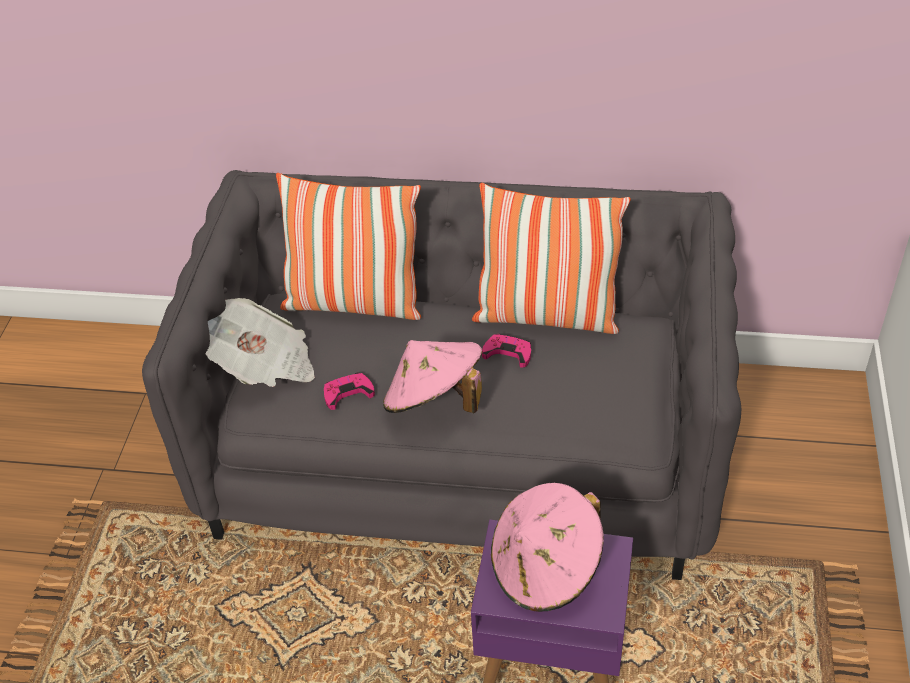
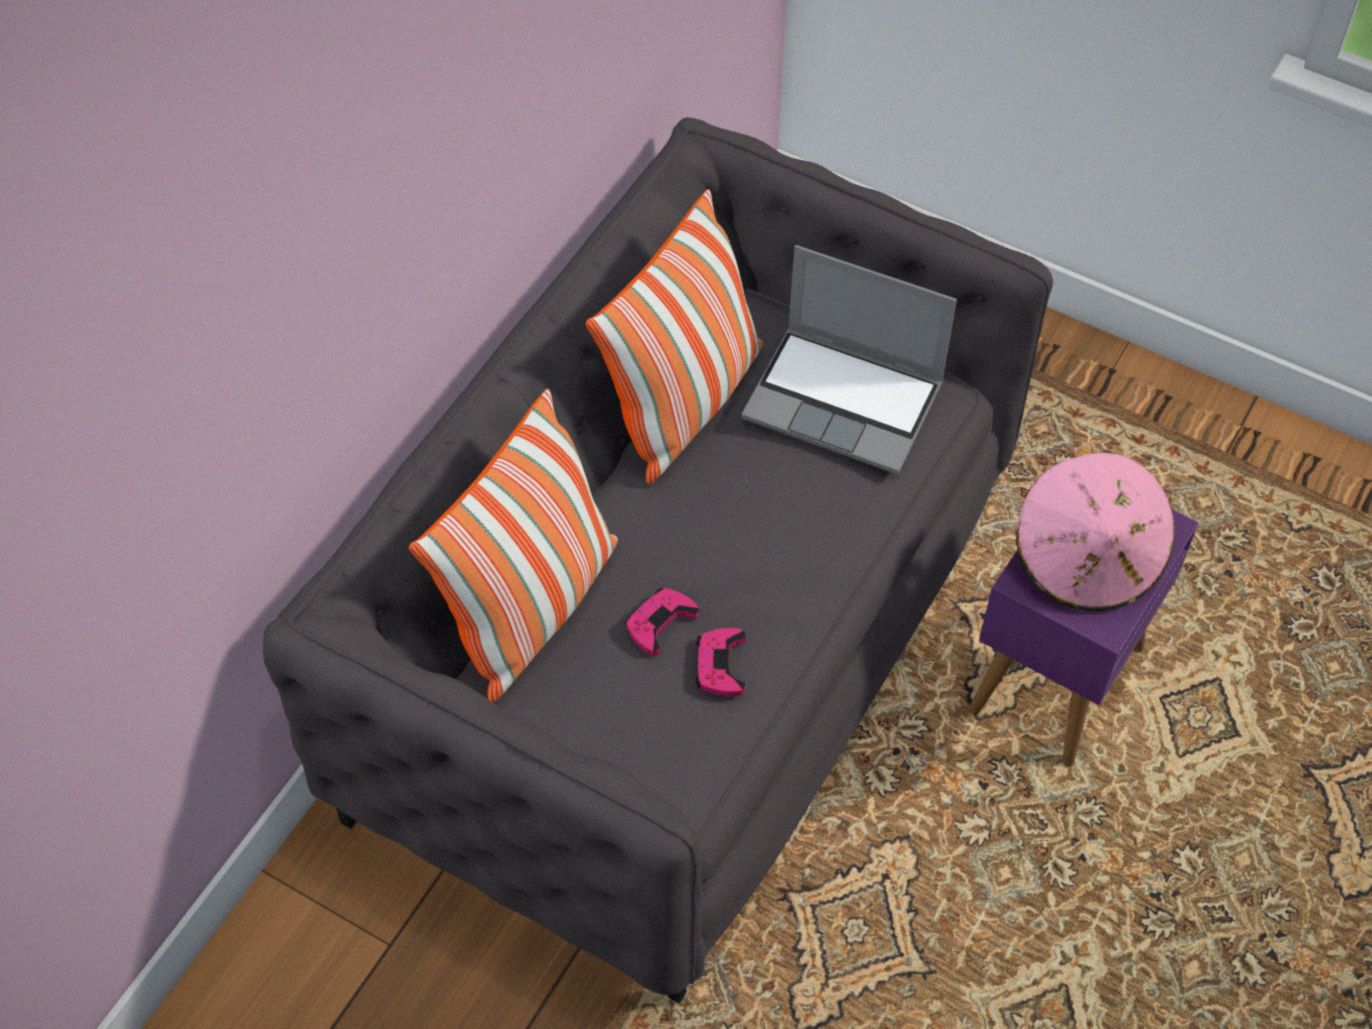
camera: 70 degrees left, 10 degrees up
newspaper [205,298,315,387] -> none
pink hat [383,340,482,413] -> none
pink game controller [482,334,531,367] -> pink game controller moved to [625,588,699,656]
none -> laptop [741,245,957,475]

